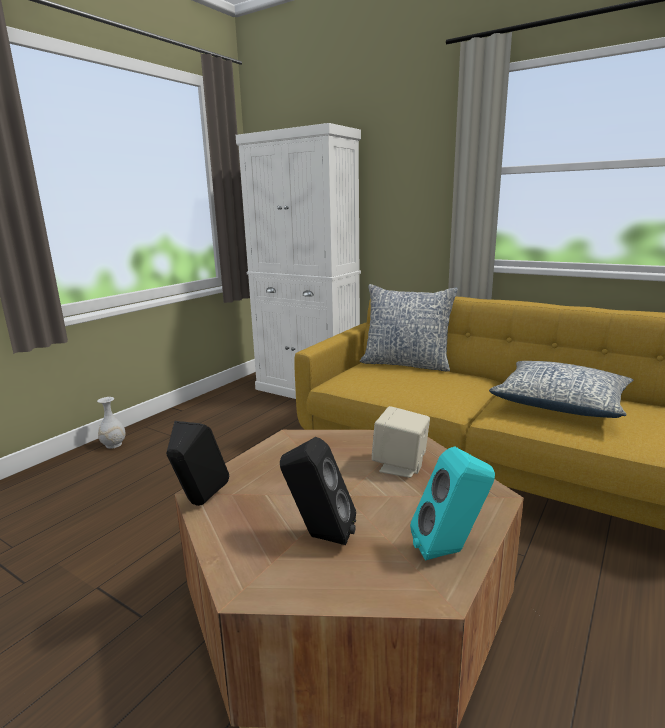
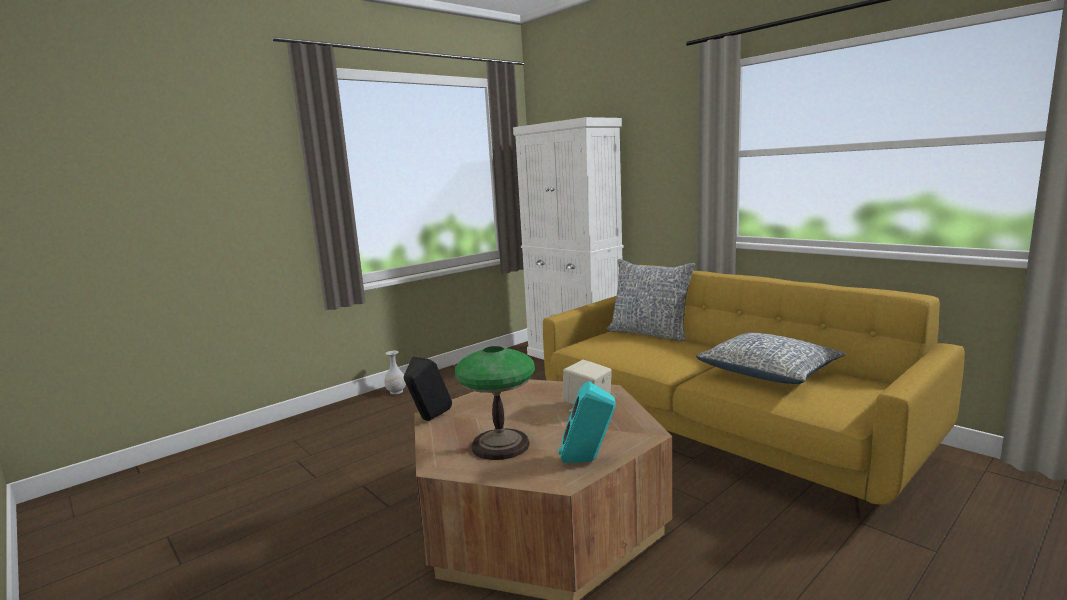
camera: 15 degrees right, 5 degrees down
black speaker [280,437,356,545] -> table lamp [455,346,535,460]

